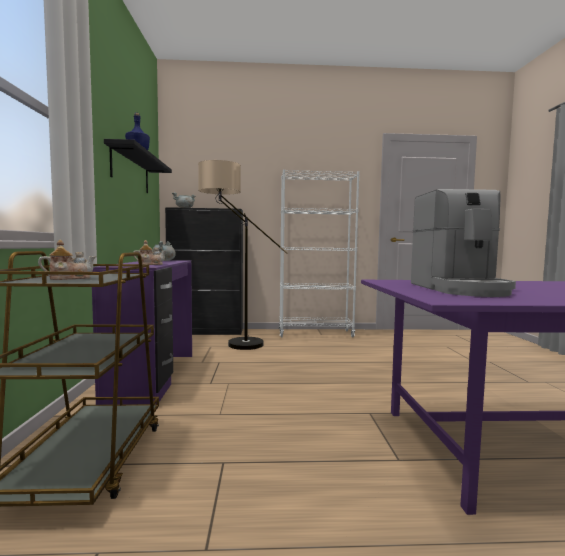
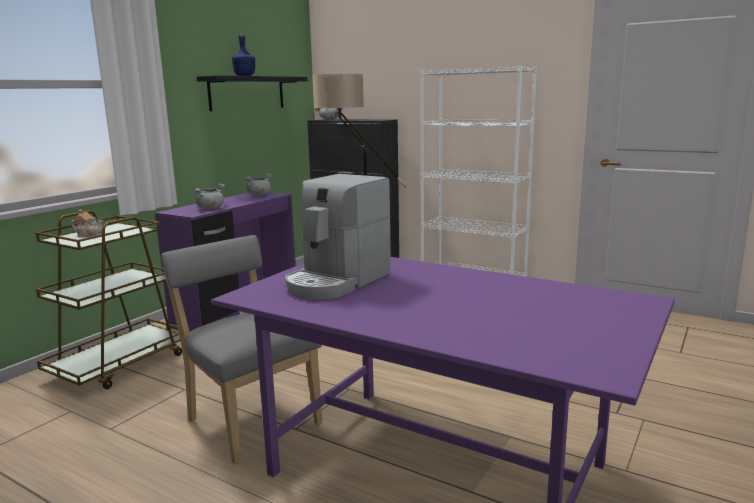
camera: 35 degrees right, 10 degrees up
teapot [134,240,166,265] -> grey cooking pot [194,184,225,209]
none -> grey chair [161,235,322,464]

